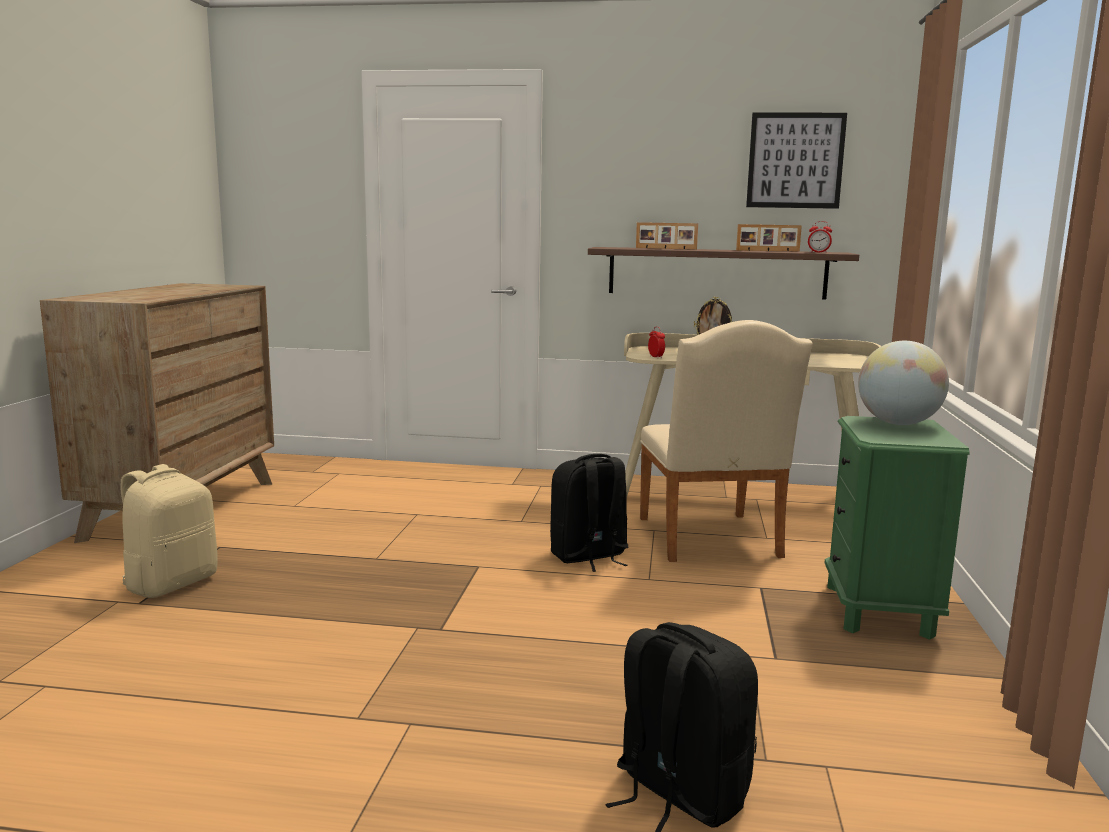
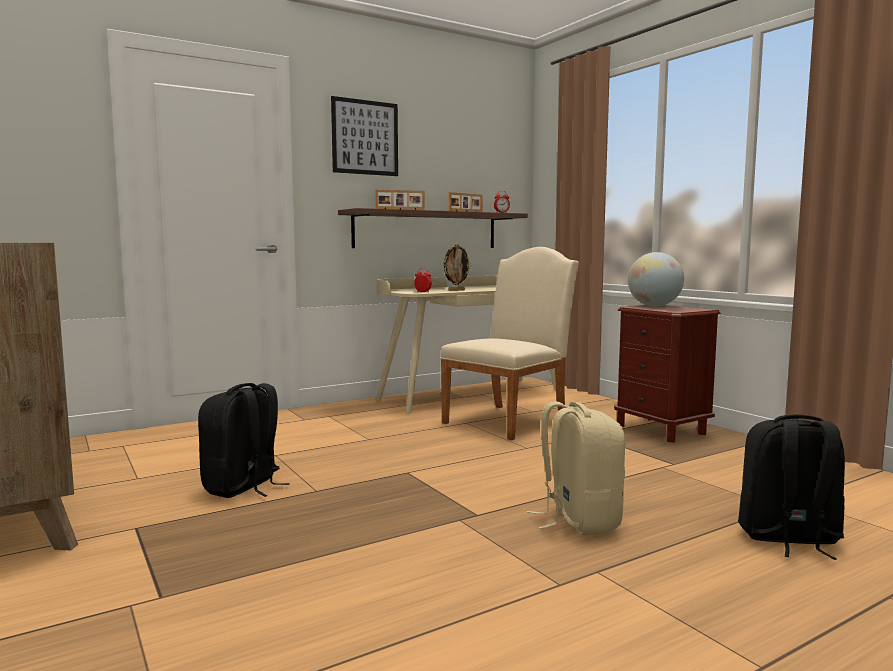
camera: 40 degrees left, 5 degrees down
beige backpack [120,464,218,598] -> beige backpack moved to [527,402,625,536]
black backpack [550,454,629,572] -> black backpack moved to [198,383,290,498]
beige chair [640,320,813,562] -> beige chair turned 90 degrees counterclockwise [440,247,579,440]
picture [746,113,847,209] -> picture moved to [331,96,398,176]
green nightstand [825,416,970,640] -> brown nightstand [614,305,721,443]

